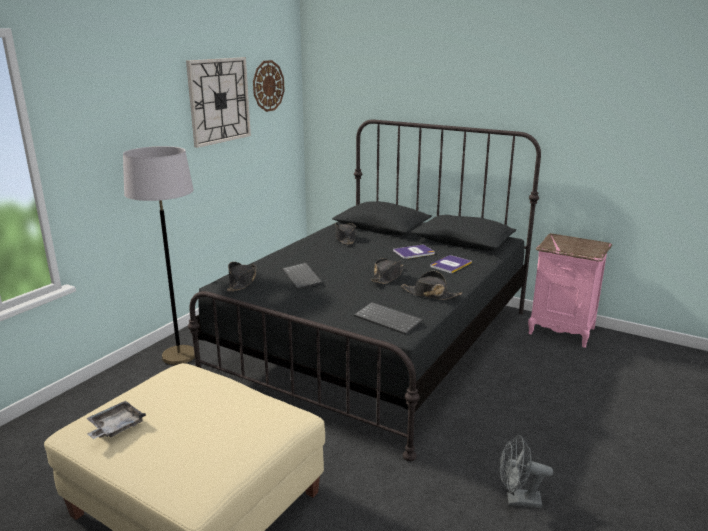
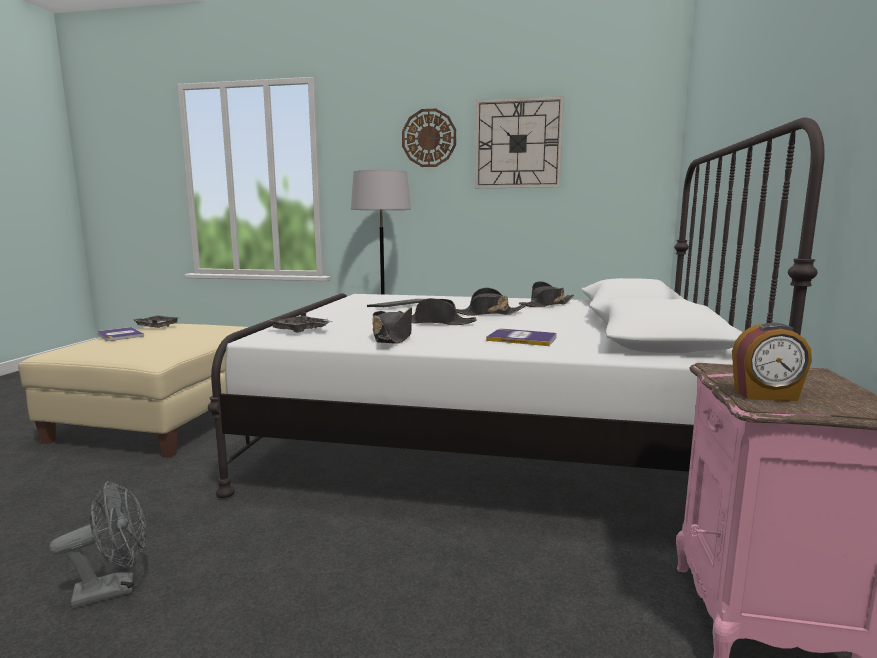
camera: 70 degrees right, 10 degrees down
black bed [188,120,541,461] -> white bed [208,117,825,498]
black hat [227,262,257,291] -> black hat moved to [456,287,526,316]
wall clock [253,60,285,112] -> wall clock moved to [402,109,456,167]
keyboard [354,302,423,335] -> grey tray [270,312,333,333]
book [393,244,435,259] -> book moved to [97,327,144,341]
grey fan [500,435,553,508] -> grey fan turned 75 degrees clockwise [49,481,146,608]
none -> alarm clock [732,322,812,401]

